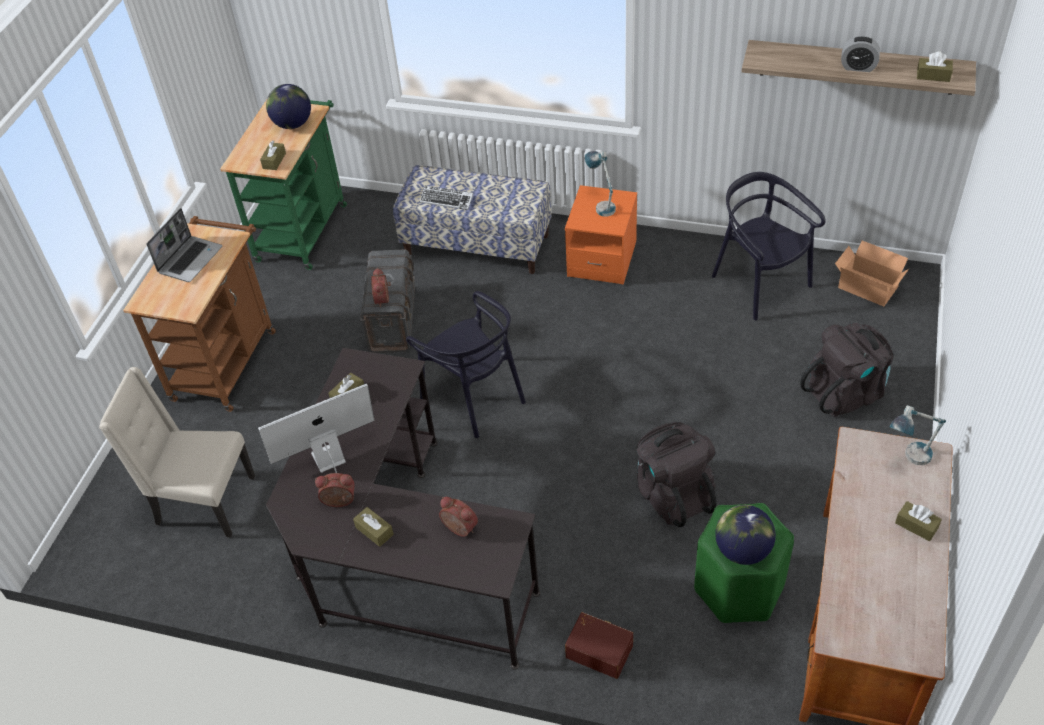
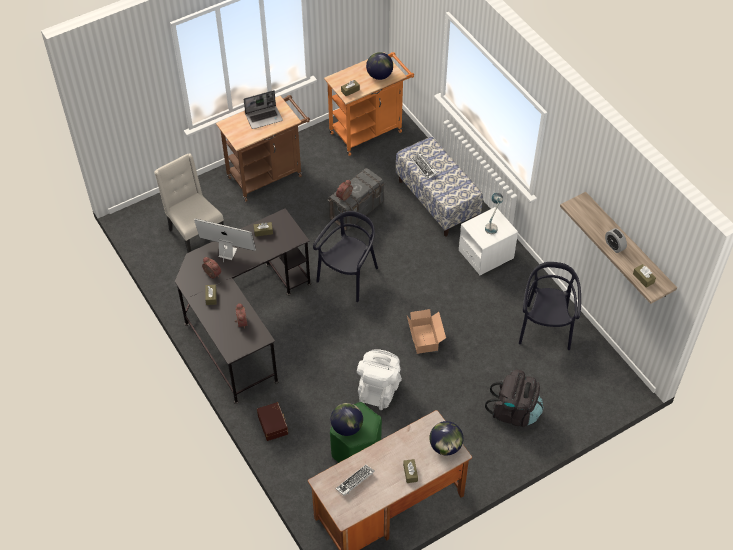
camera: 40 degrees right, 5 degrees up
green cart [220,100,347,270] -> orange cart [324,52,414,156]
black chair [406,291,526,438] -> black chair turned 150 degrees counterclockwise [313,211,378,302]
orange nightstand [565,185,637,285] -> white nightstand [459,207,518,275]
black backpack [637,422,717,527] -> white backpack [357,349,402,410]
cardboard box [835,240,909,306] -> cardboard box moved to [407,309,446,354]
table lamp [890,405,946,465] -> globe [429,421,463,456]
none -> keyboard [335,465,375,496]

